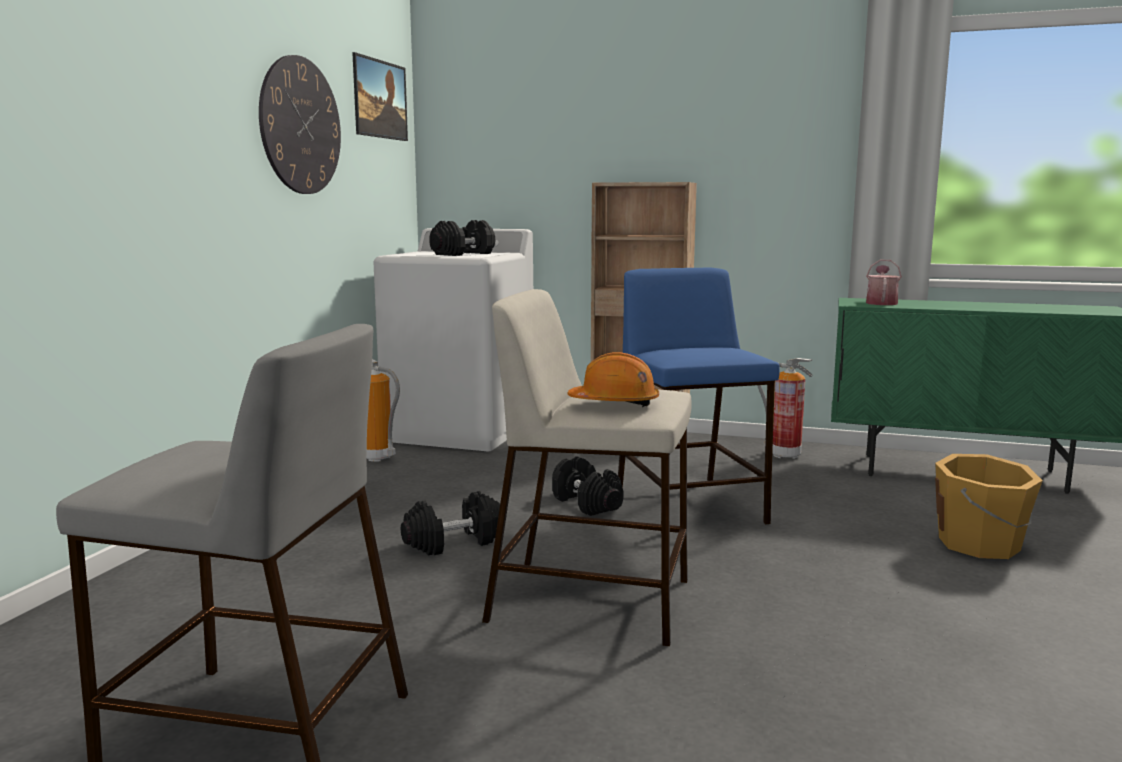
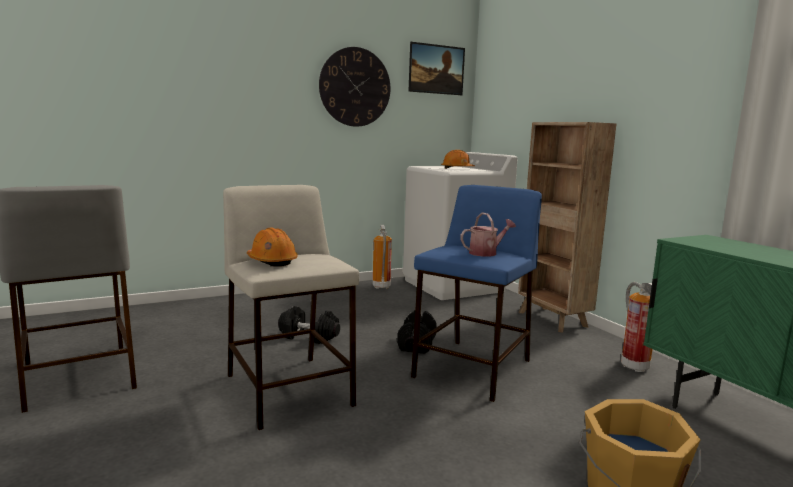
camera: 45 degrees right, 0 degrees up
black dumbbell [429,220,495,256] -> orange hard hat [441,150,475,169]
watering can [866,260,902,305] -> watering can moved to [460,213,516,257]

